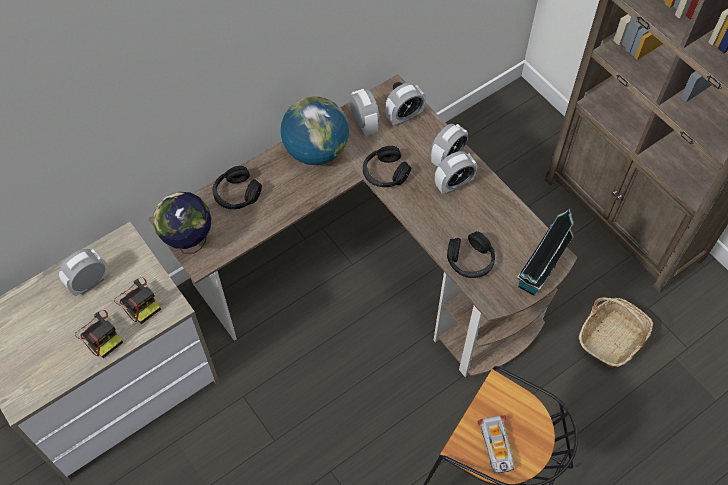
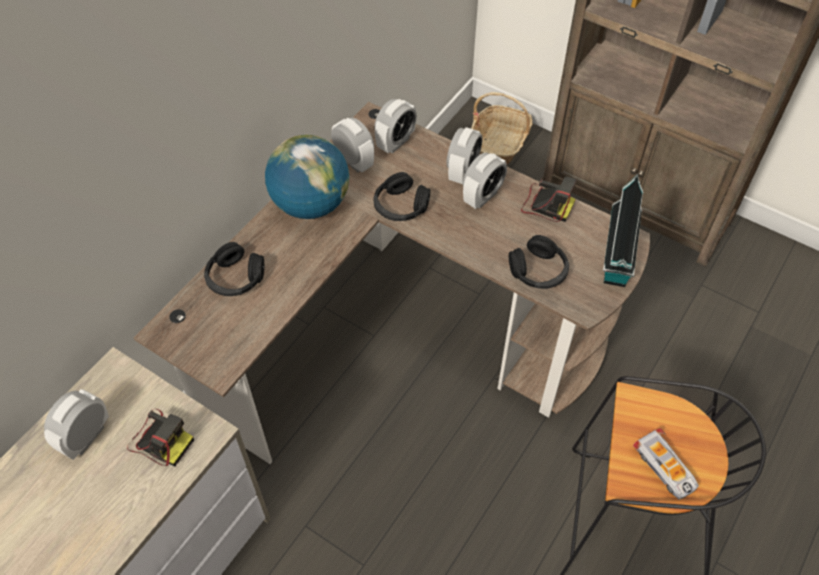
camera: 20 degrees left, 5 degrees down
camera [75,310,123,358] -> camera moved to [521,176,576,222]
globe [153,192,211,254] -> none
basket [579,297,653,368] -> basket moved to [471,92,533,165]

